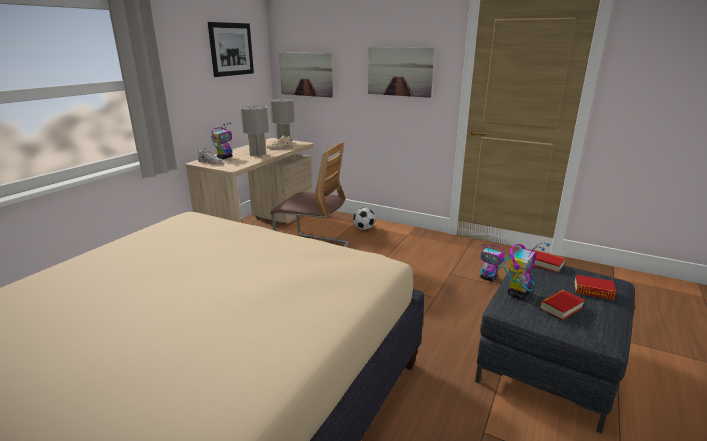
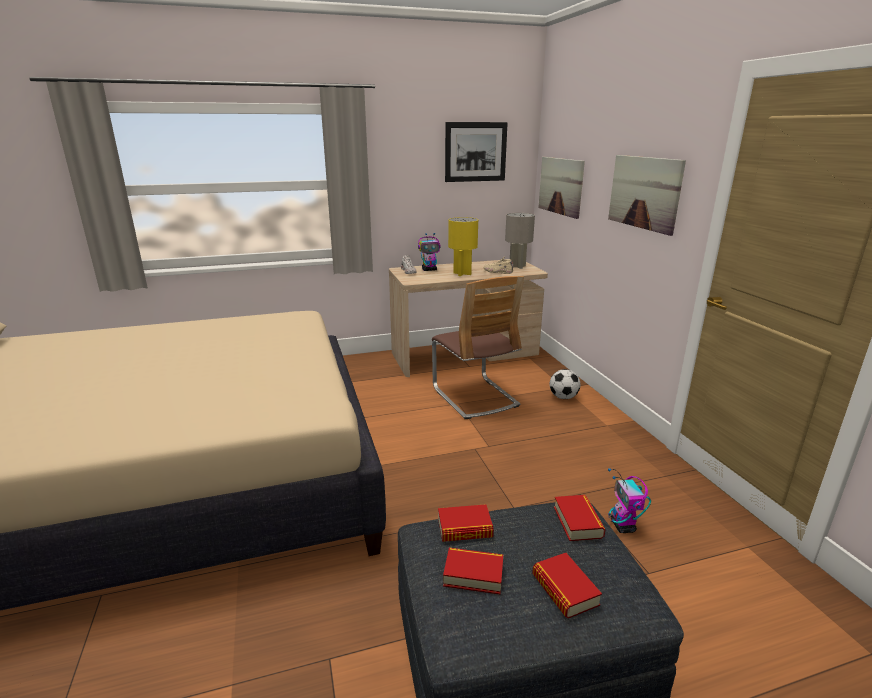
camera: 45 degrees right, 0 degrees up
grey table lamp [240,106,269,157] -> yellow table lamp [448,217,478,276]
toy robot [503,243,550,299] -> book [438,504,494,542]

